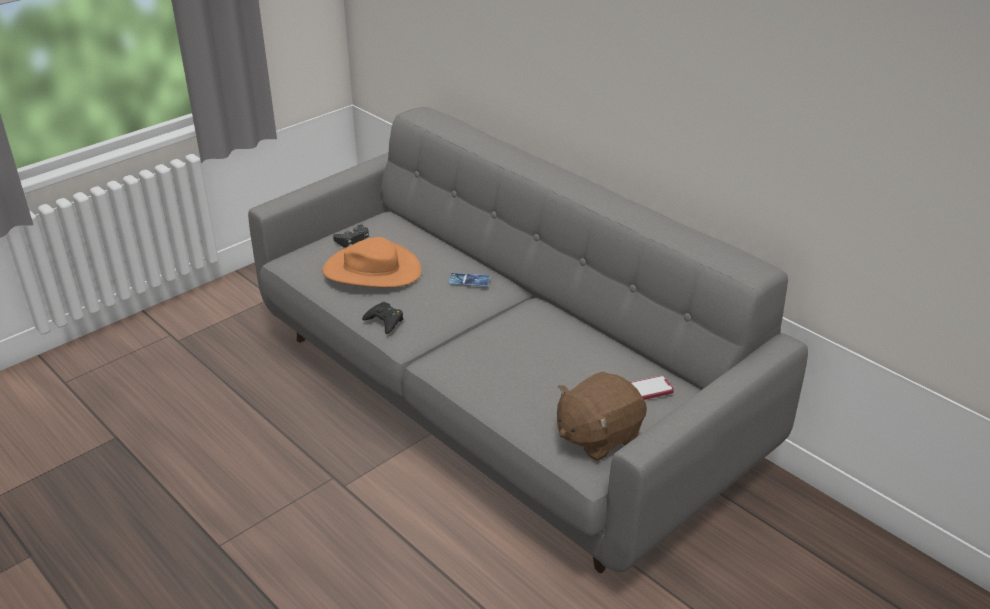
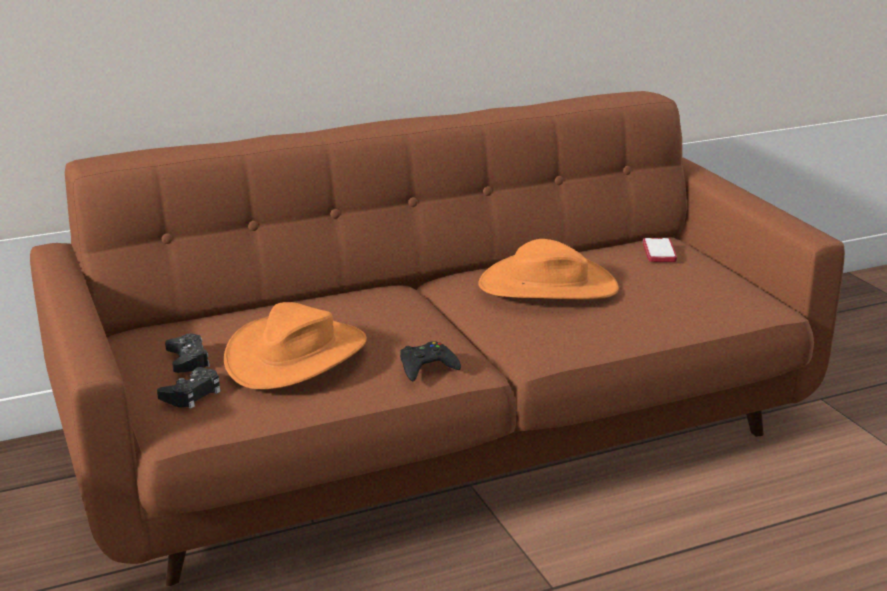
camera: 70 degrees left, 10 degrees down
grey sofa [248,107,808,573] -> brown sofa [30,91,845,586]
phone [448,273,490,286] -> none
brown plush toy [557,372,647,461] -> none
none -> black game controller [157,367,221,409]
none -> orange hat [478,239,619,300]

